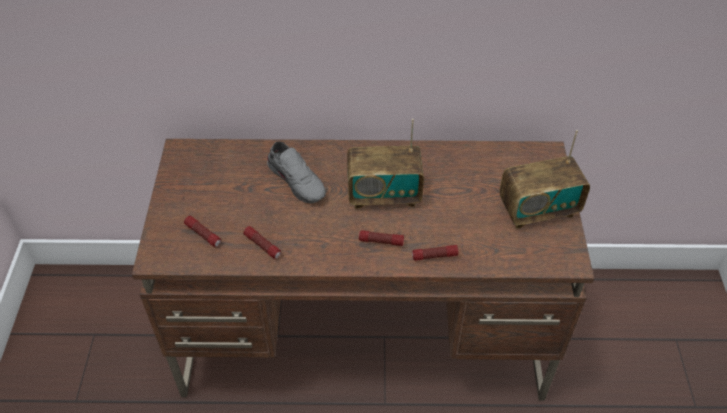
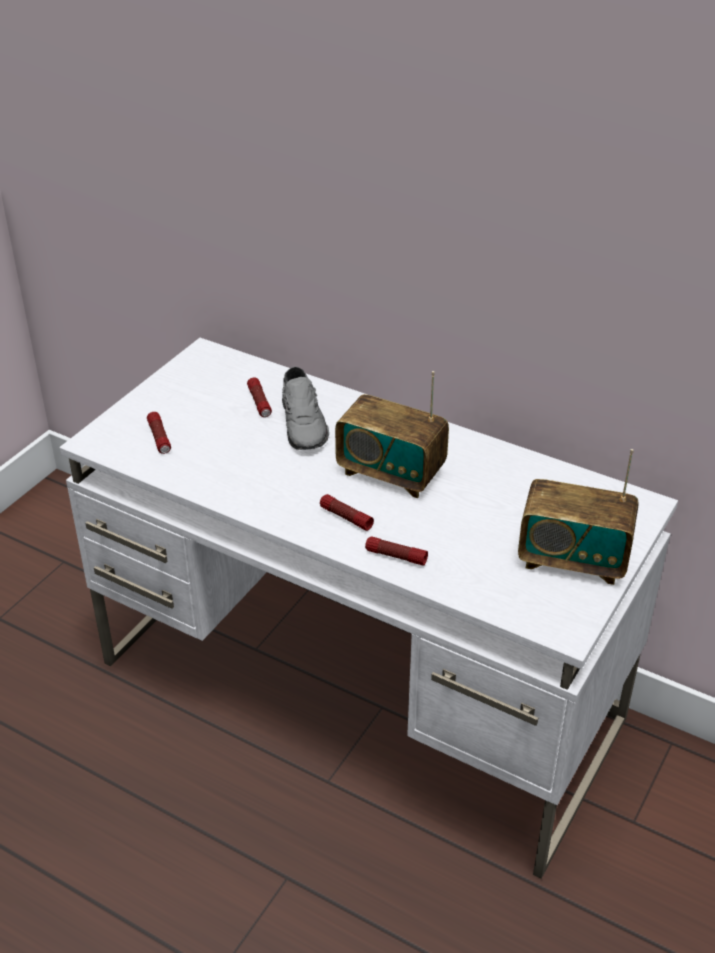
camera: 30 degrees right, 10 degrees down
brown desk [132,139,594,401] -> white desk [59,338,678,879]
flashlight [243,226,281,259] -> flashlight moved to [247,377,272,417]

